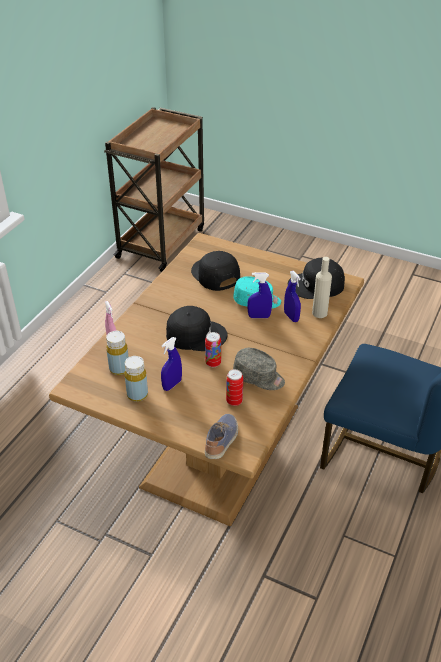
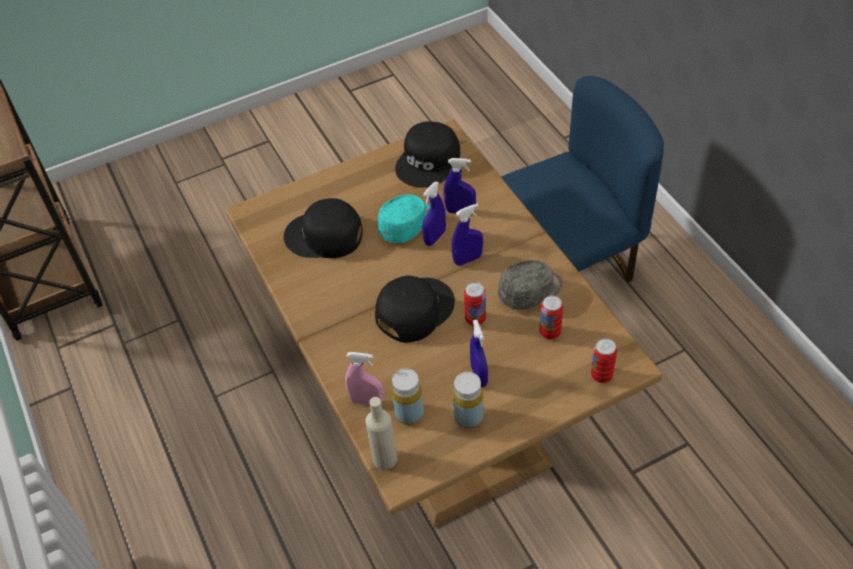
camera: 50 degrees left, 10 degrees up
shoe [205,414,238,459] -> can [591,338,617,383]
beige bottle [312,257,332,318] -> beige bottle moved to [365,397,397,470]
none -> blue spray bottle [452,203,483,266]

